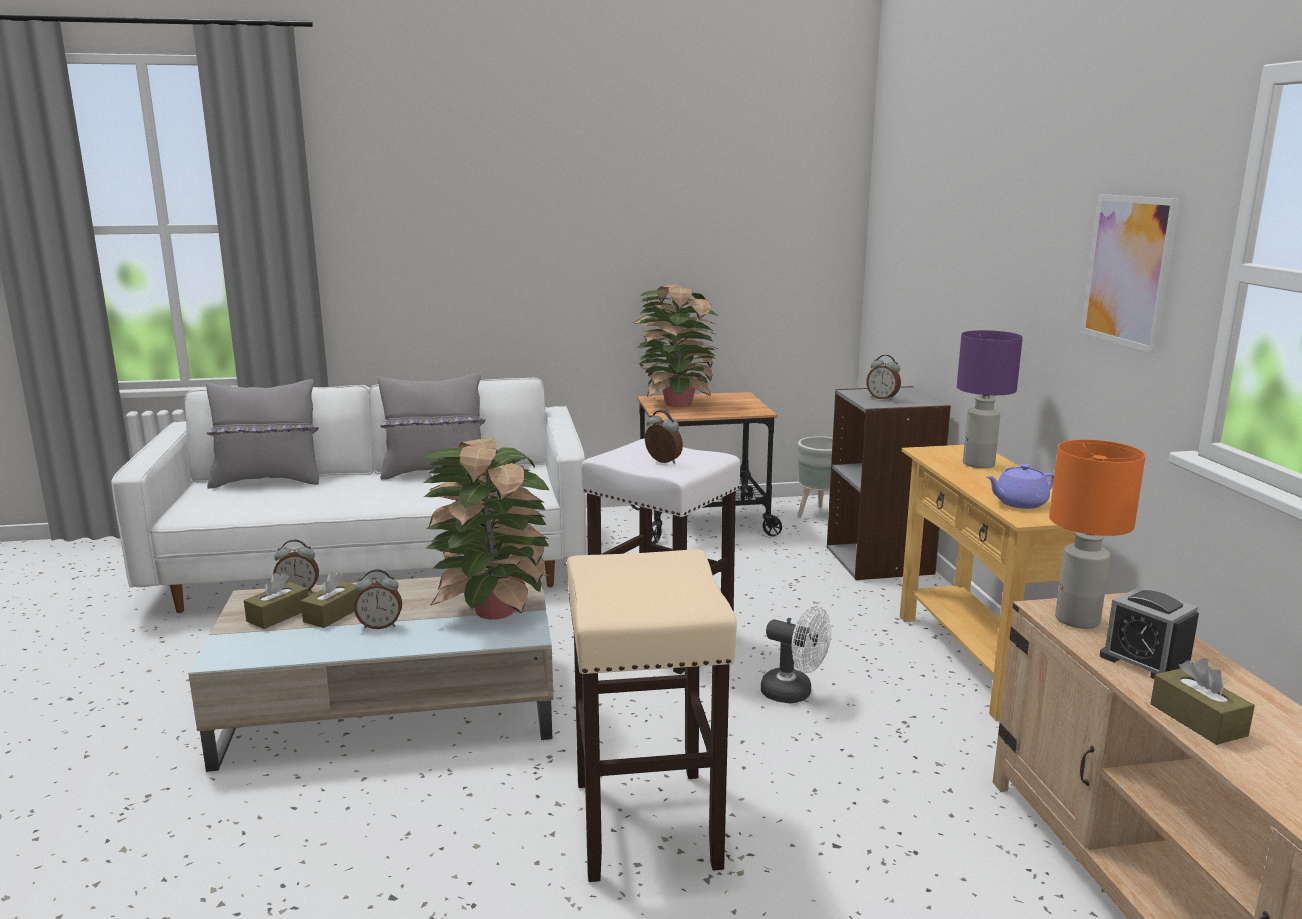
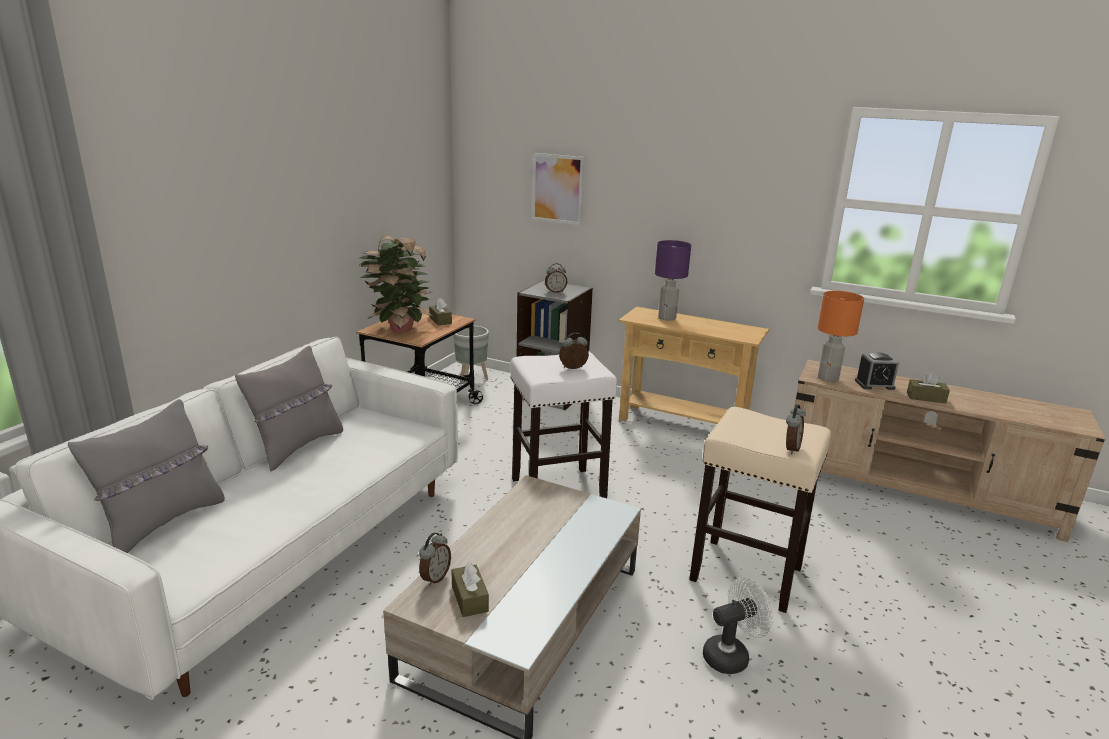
camera: 55 degrees left, 5 degrees up
brown tissue box [301,572,360,628] -> brown tissue box moved to [429,298,452,325]
alarm clock [354,569,402,629] -> alarm clock moved to [786,404,806,454]
potted plant [422,437,551,620] -> none
white fan [761,606,831,703] -> white fan moved to [703,577,773,674]
purple teapot [986,464,1054,509] -> none
picture [1080,194,1180,354] -> picture moved to [532,153,584,225]

